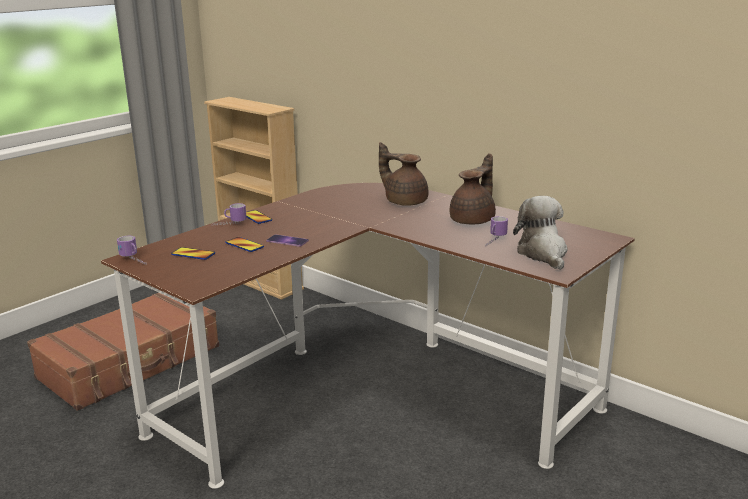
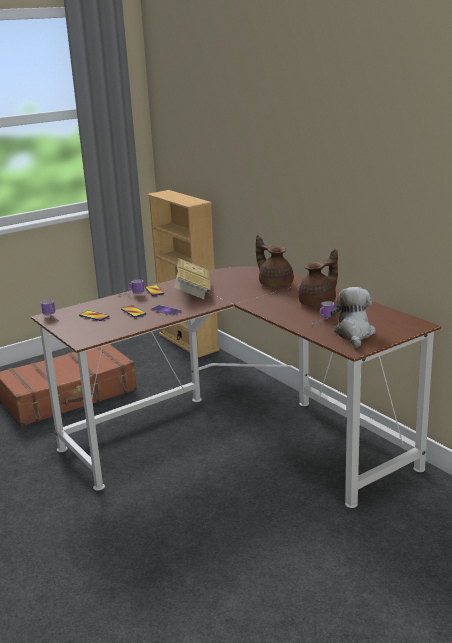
camera: 15 degrees right, 0 degrees up
none -> book [174,258,211,299]

